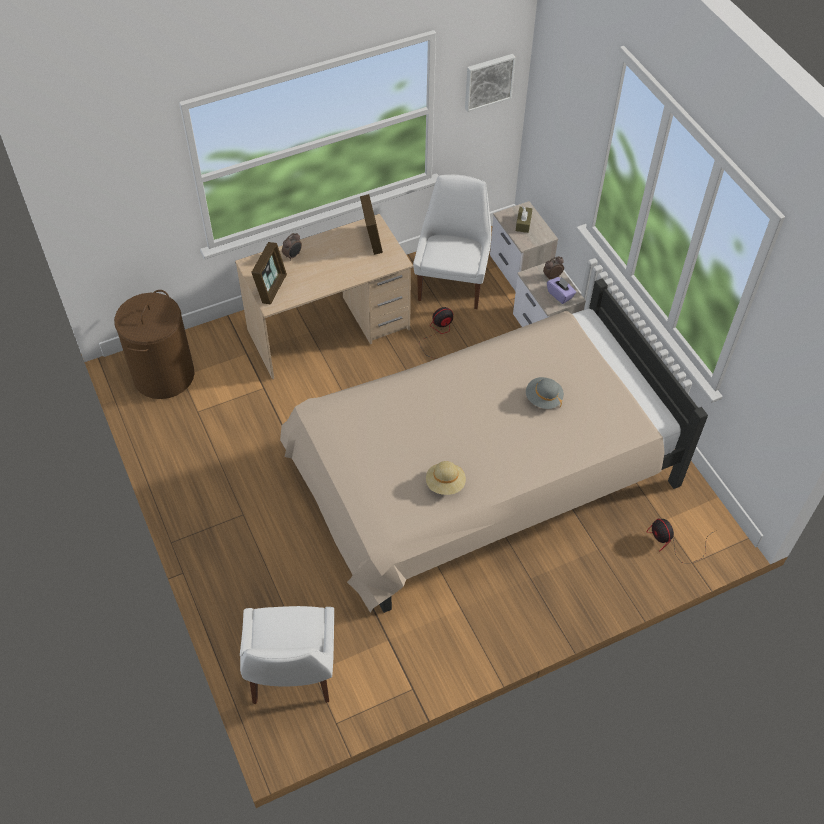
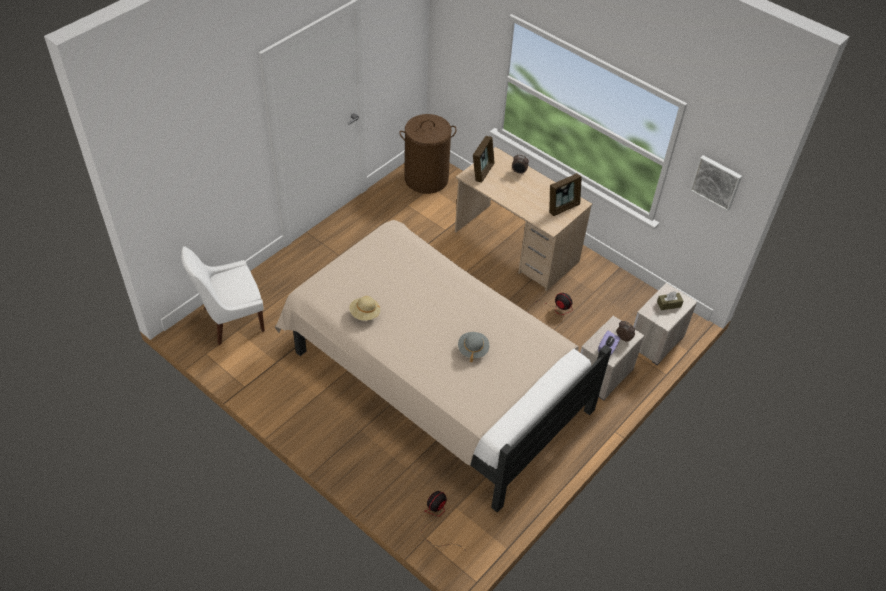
camera: 65 degrees right, 5 degrees down
picture frame [251,242,287,304] -> picture frame turned 60 degrees counterclockwise [473,136,495,182]
white chair [413,175,491,309] -> none

